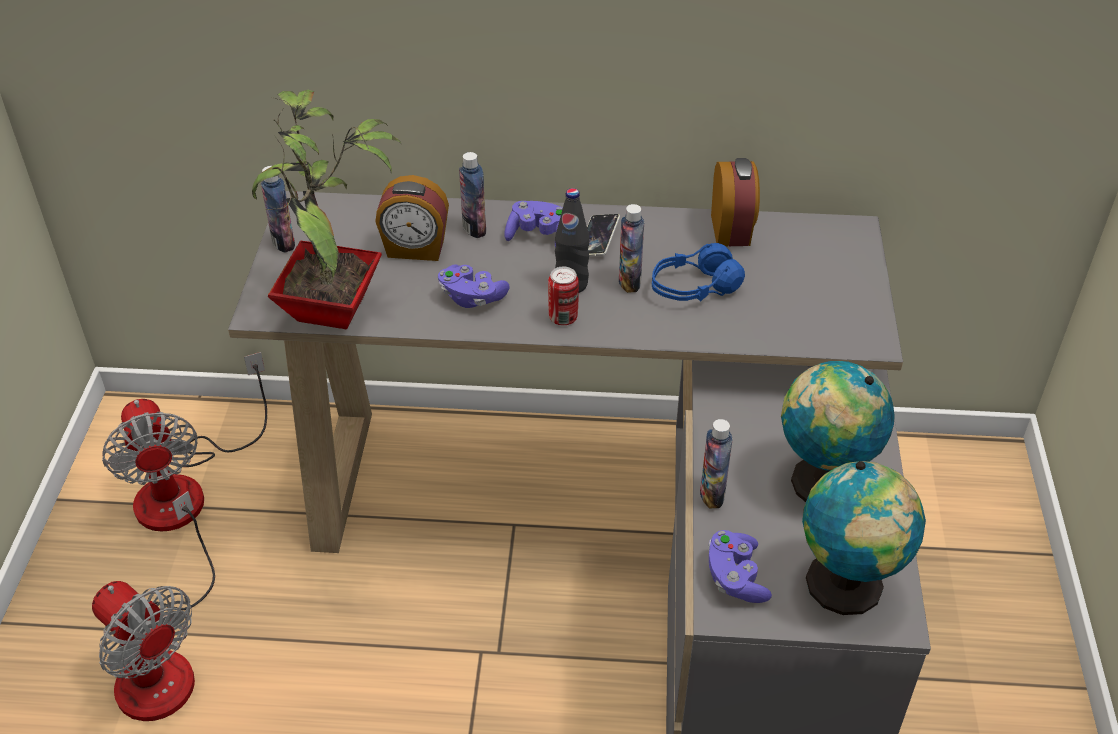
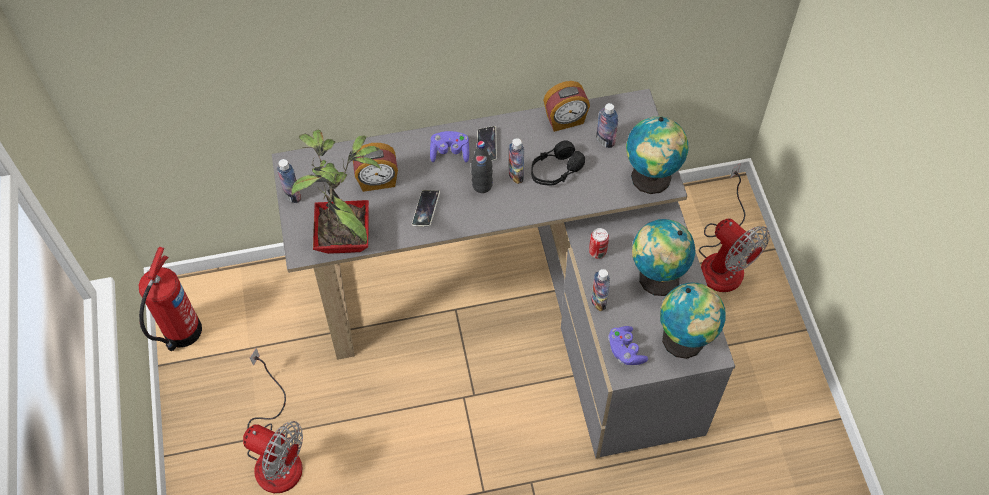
camera: 15 degrees left, 15 degrees up
fan [102,352,267,531] -> fan moved to [699,163,770,292]
purple game controller [438,264,509,308] -> phone [412,190,440,227]
bottle [459,152,486,238] -> bottle moved to [596,103,618,148]
can [548,267,579,325] -> can moved to [589,228,609,259]
blue headphones [652,243,745,301] -> black headphones [531,140,585,186]
alarm clock [711,158,760,246] -> alarm clock turned 90 degrees clockwise [543,81,590,132]
none -> fire extinguisher [139,247,202,351]
none -> globe [626,116,688,194]

